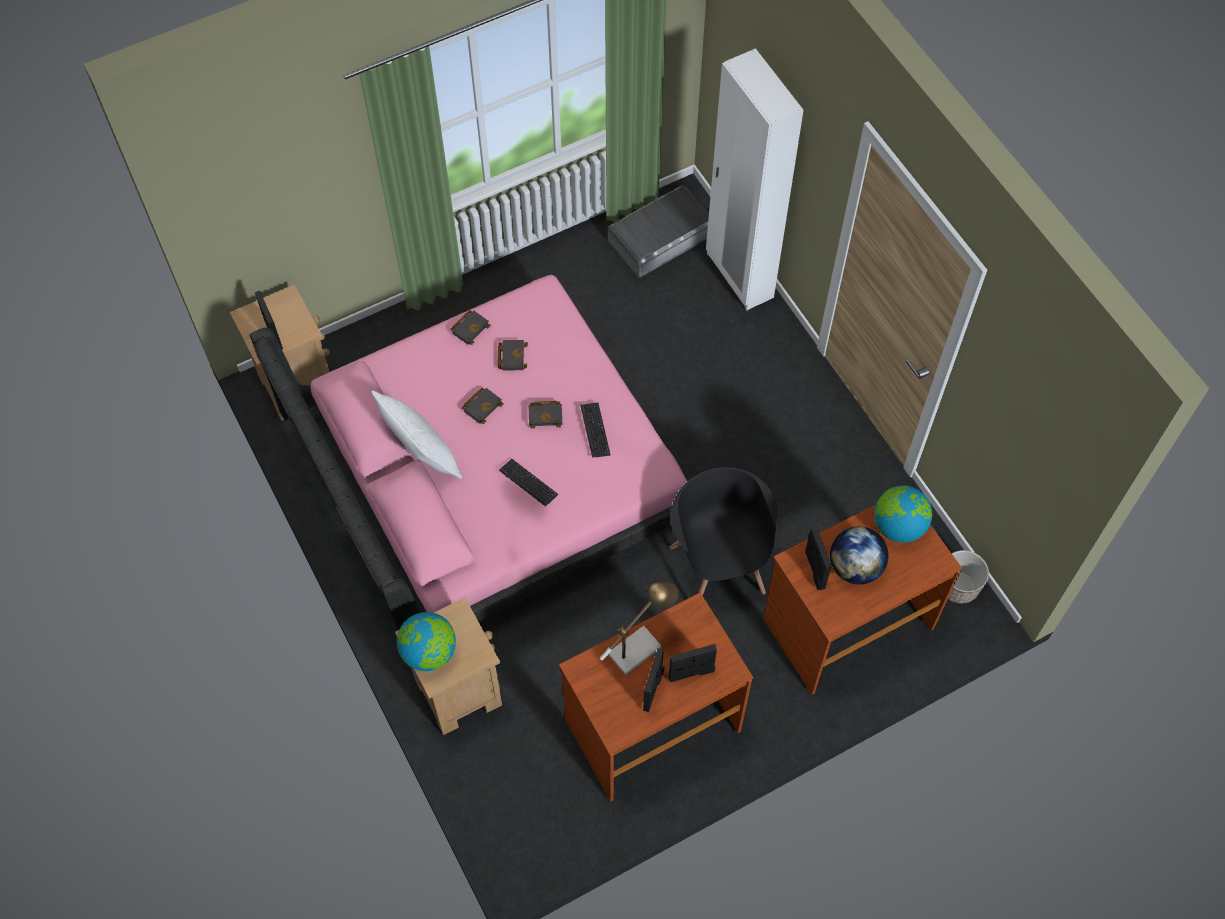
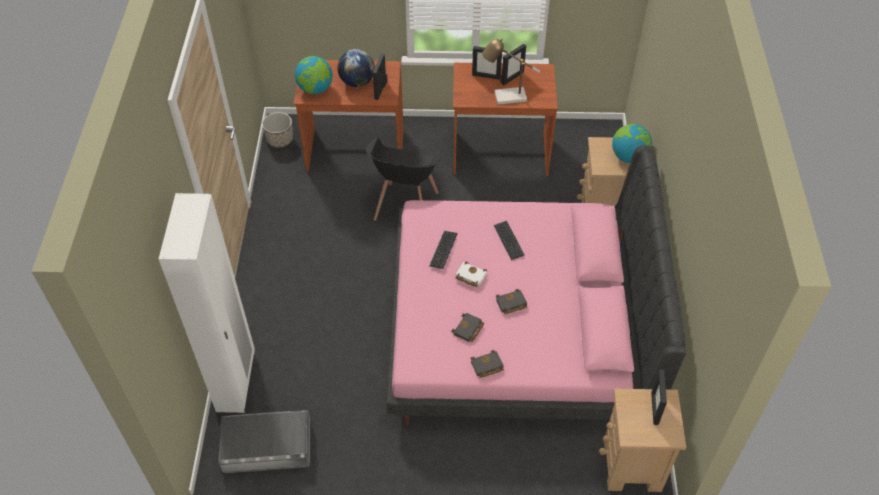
camera: 150 degrees left, 10 degrees down
white pillow [372,390,462,479] -> none
black book [529,401,562,429] -> white book [455,262,487,287]

